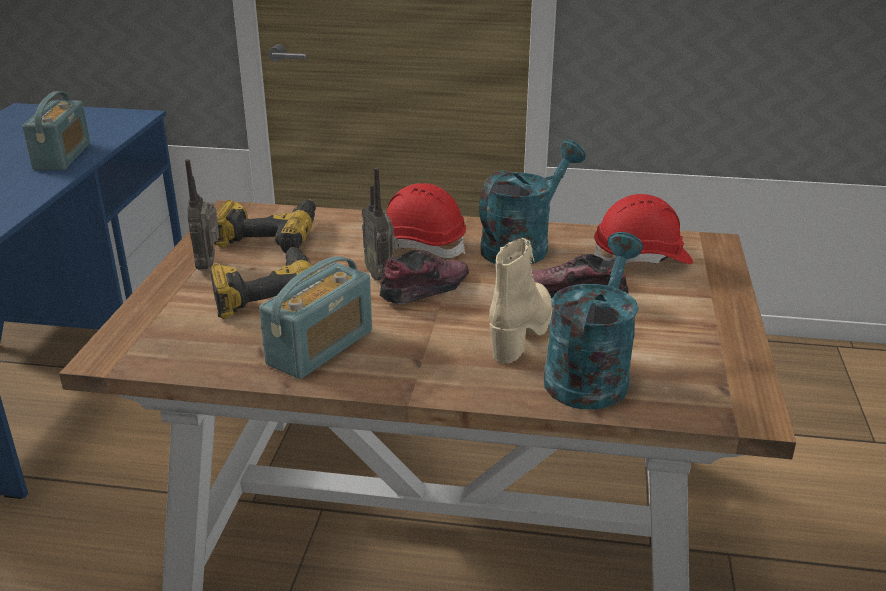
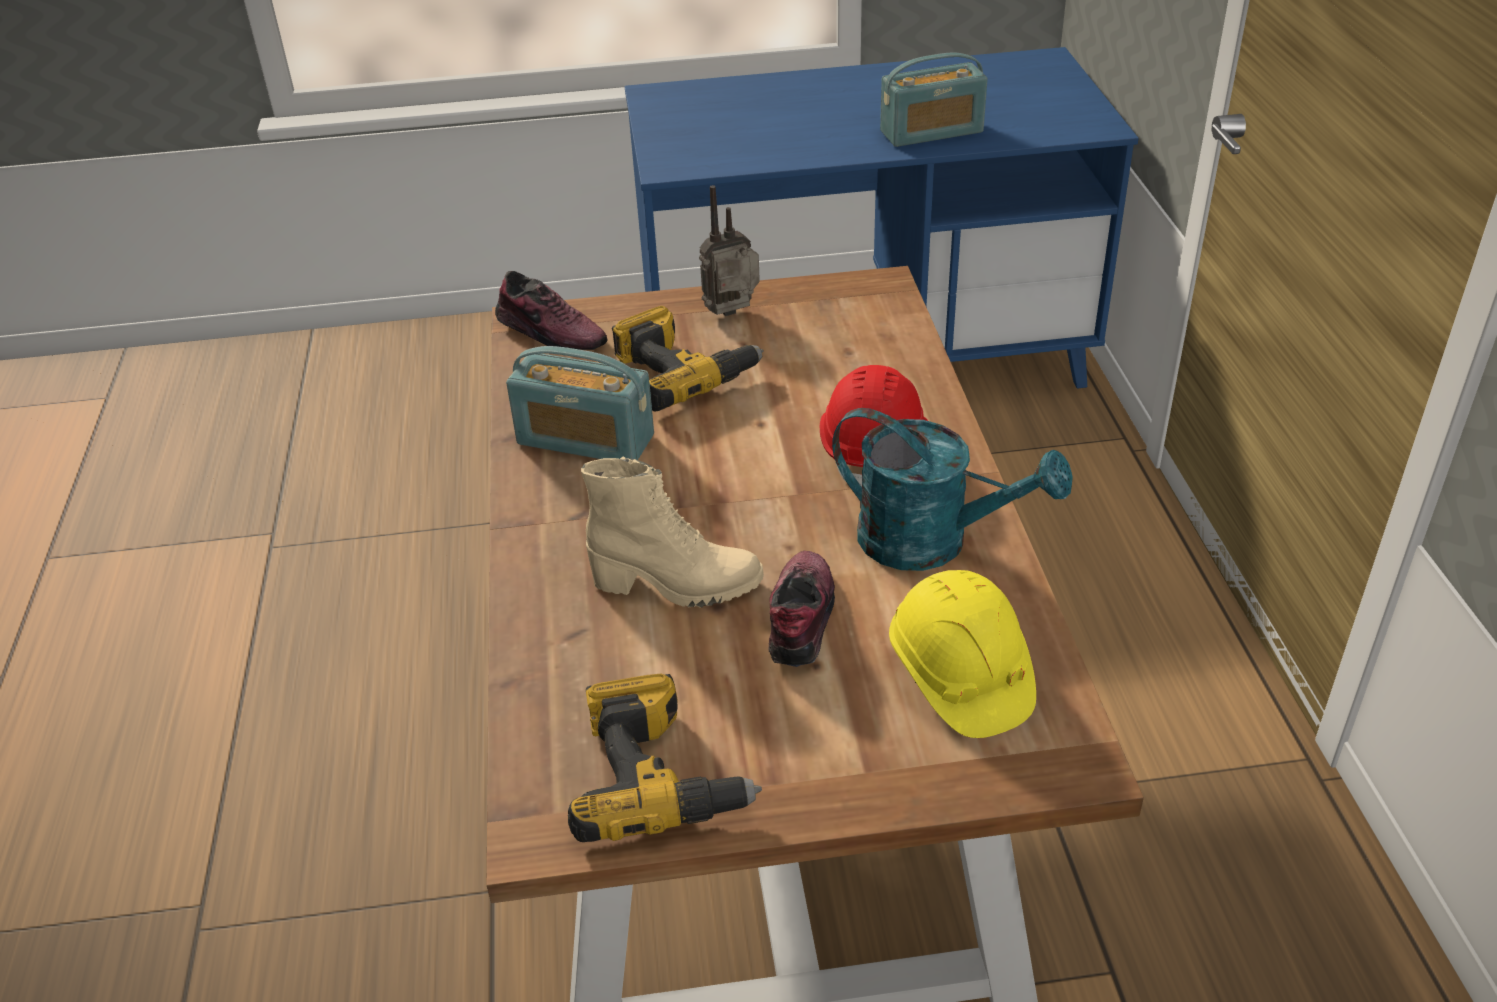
camera: 75 degrees right, 10 degrees up
power drill [214,199,316,253] -> power drill moved to [568,674,762,842]
radio [362,168,398,280] -> none
shoe [379,250,469,304] -> shoe moved to [495,271,608,350]
turquoise watering can [544,232,643,409] -> none
red hard hat [593,194,693,264] -> yellow hard hat [889,570,1036,738]

